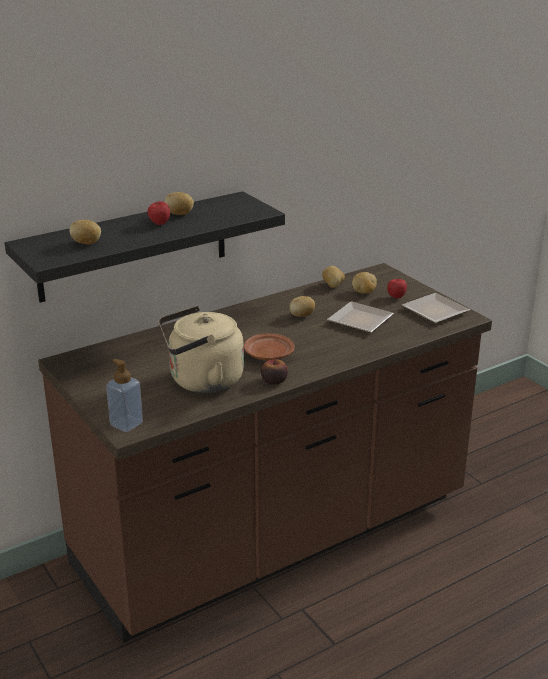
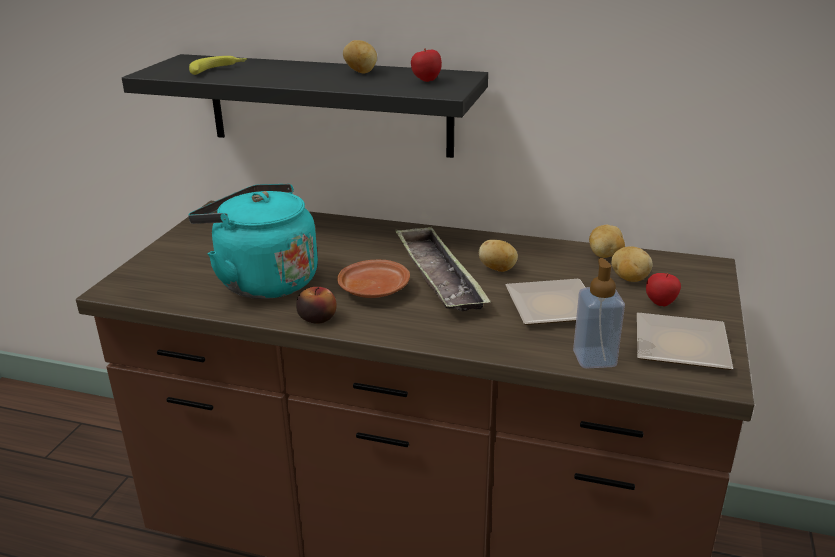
camera: 50 degrees right, 0 degrees up
potato [69,220,101,244] -> banana [189,56,247,75]
soap dispenser [106,359,143,432] -> soap dispenser moved to [573,258,625,369]
apple [147,201,170,225] -> apple moved to [411,48,442,82]
beige kettle [158,306,244,393] -> turquoise kettle [188,184,318,299]
none -> tray [395,226,491,311]

